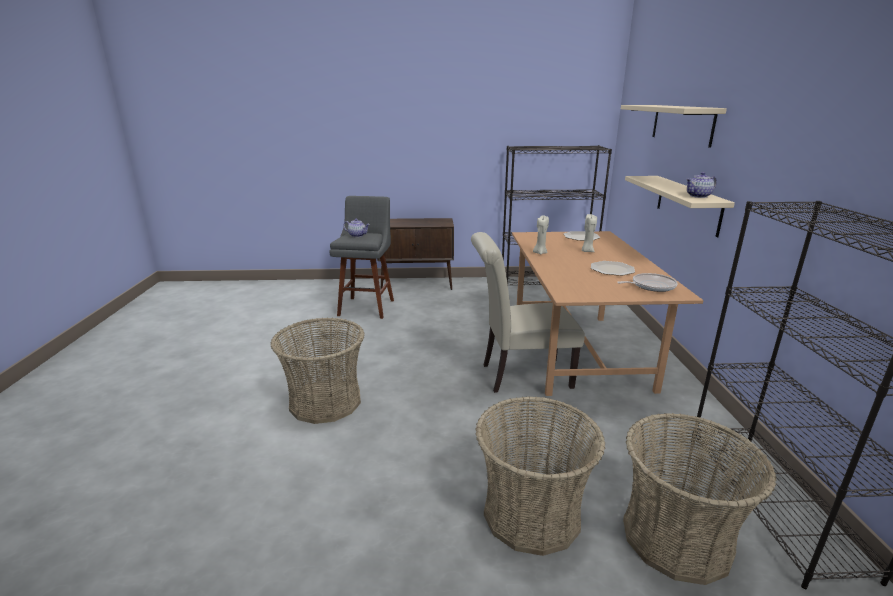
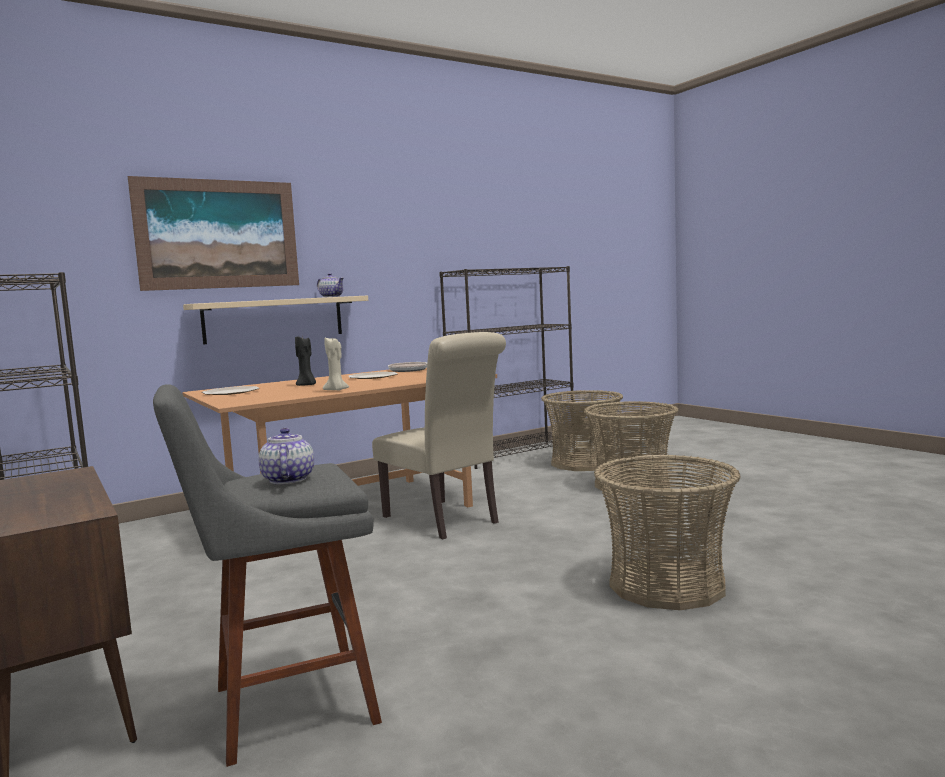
camera: 120 degrees left, 15 degrees down
beige candle [582,214,597,252] -> black candle [295,336,316,386]
beige shelf [621,105,727,148] -> picture [128,176,299,291]

